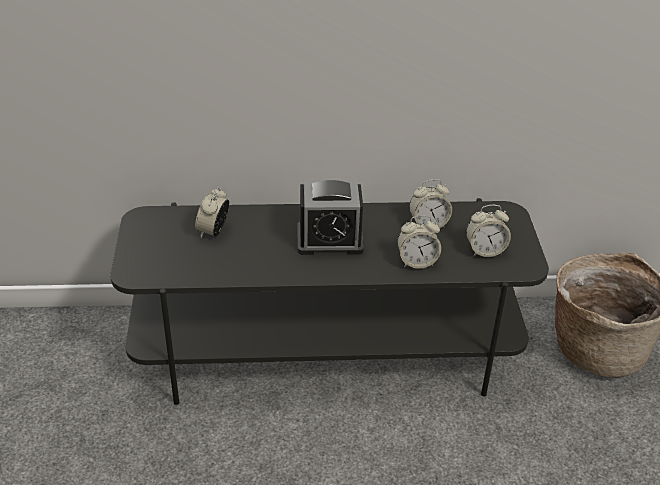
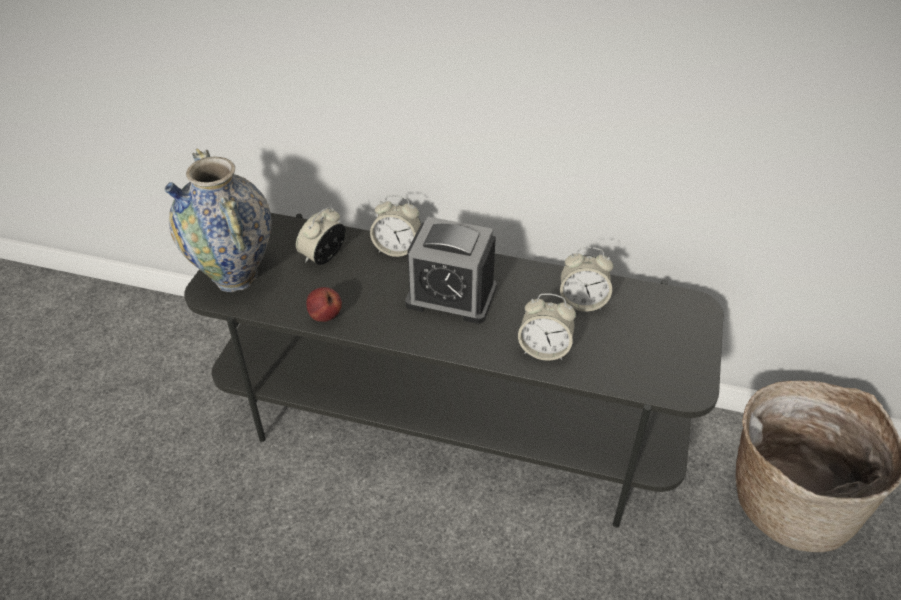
camera: 20 degrees right, 5 degrees up
alarm clock [466,205,511,257] -> alarm clock moved to [370,195,421,257]
none -> vase [165,148,272,292]
none -> apple [306,287,342,322]

